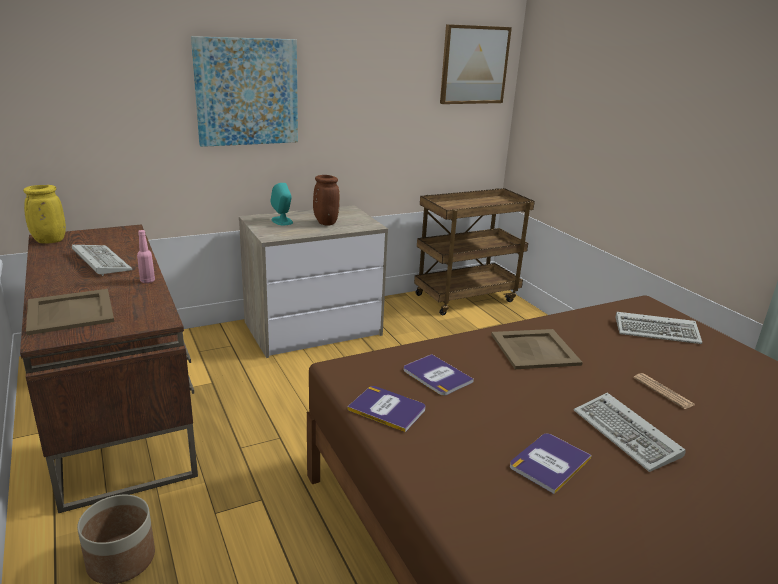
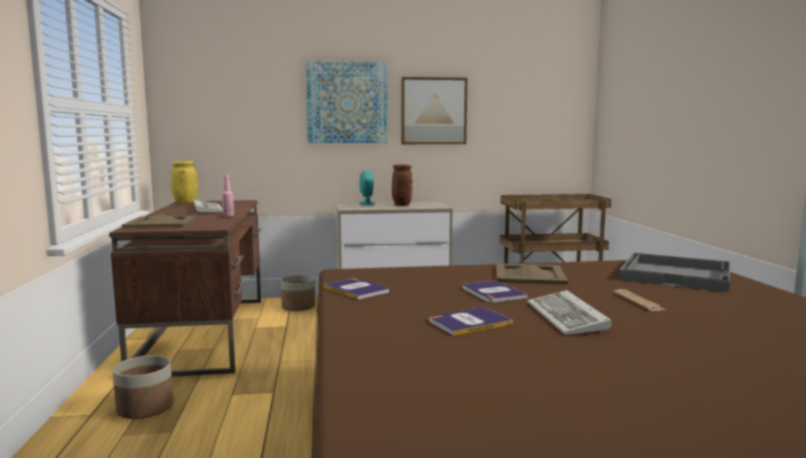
camera: 20 degrees right, 15 degrees down
book [404,354,474,396] -> book moved to [462,280,527,303]
picture [440,24,512,104] -> picture moved to [401,77,467,144]
keyboard [616,312,702,344] -> grey tray [618,253,730,292]
none -> planter [281,275,315,311]

